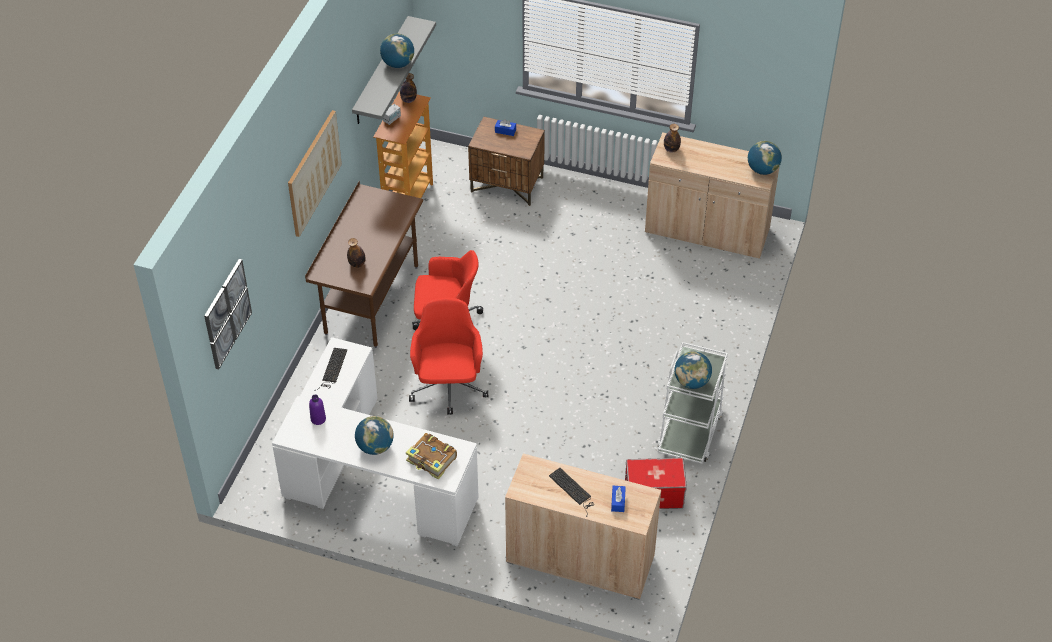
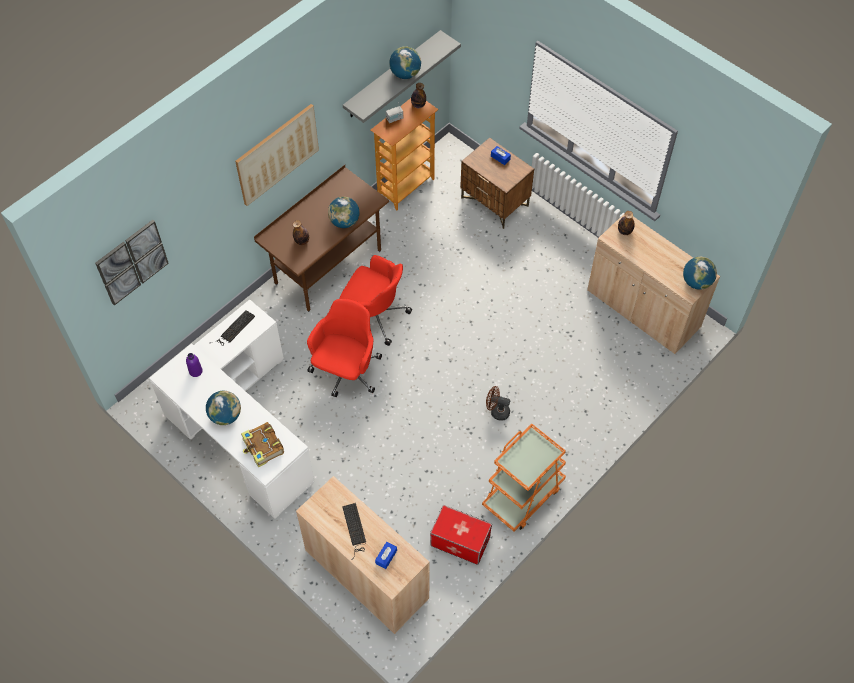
camera: 25 degrees right, 10 degrees up
white cart [657,342,728,464] -> orange cart [482,424,566,531]
globe [674,351,712,389] -> globe moved to [328,197,359,228]
none -> brown fan [486,386,510,421]

